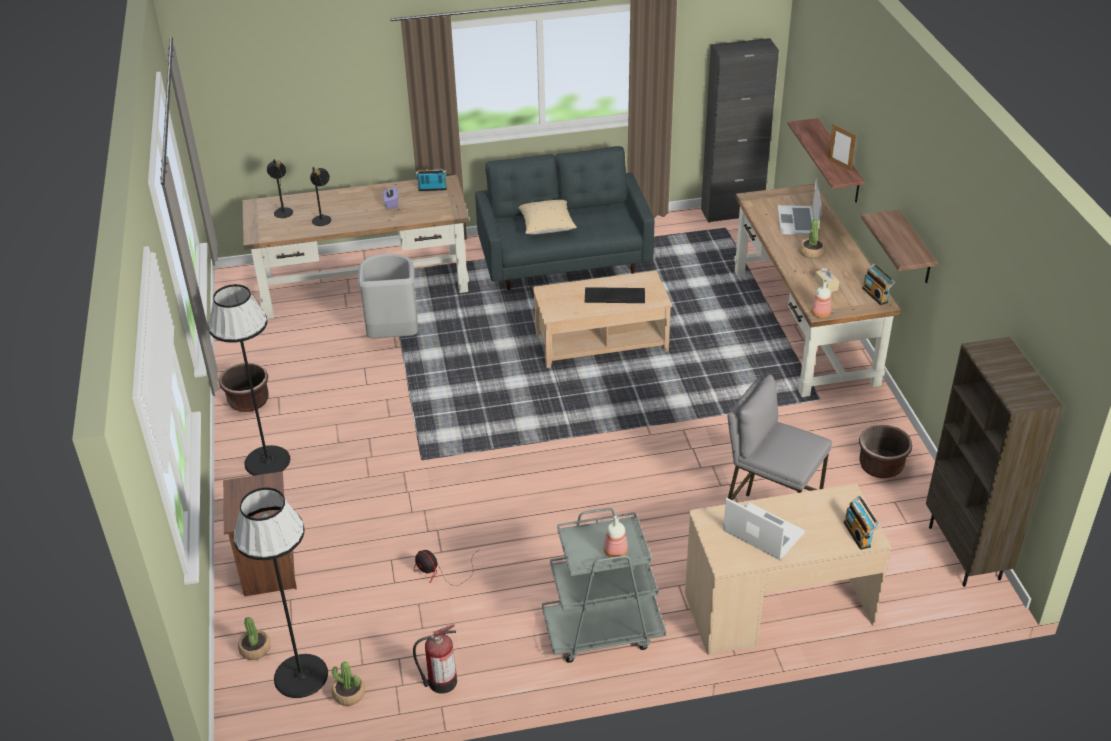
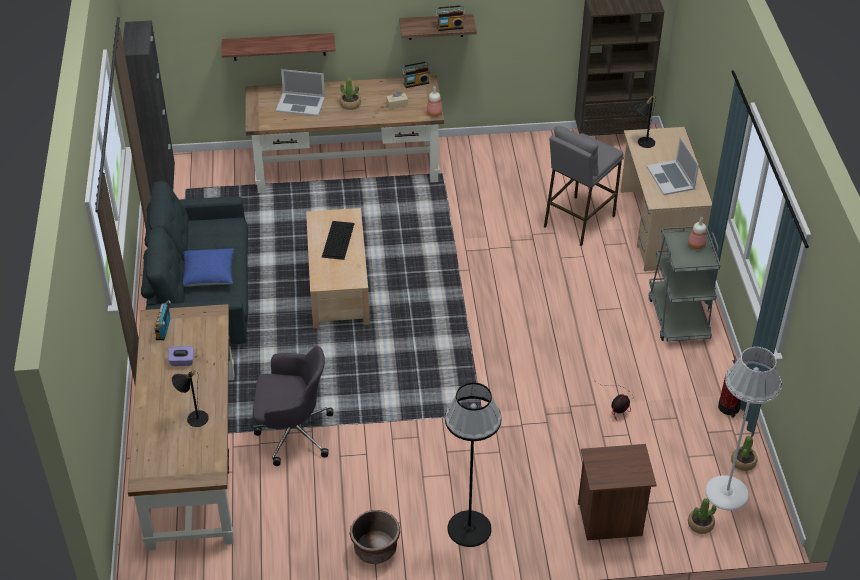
camera: 85 degrees left, 5 degrees up
black floor lamp [233,487,328,698] -> white floor lamp [705,347,782,510]
black table lamp [267,159,293,218] -> black table lamp moved to [634,96,656,148]
grey trash can [358,253,418,338] -> grey office chair [253,346,334,466]
beige pillow [519,200,577,234] -> blue pillow [183,248,234,287]
laptop [723,498,805,560] -> laptop turned 60 degrees counterclockwise [647,137,699,195]
picture frame [828,124,856,171] -> none
radio [843,496,879,550] -> radio moved to [435,5,465,31]
brown planter [859,425,912,478] -> none

